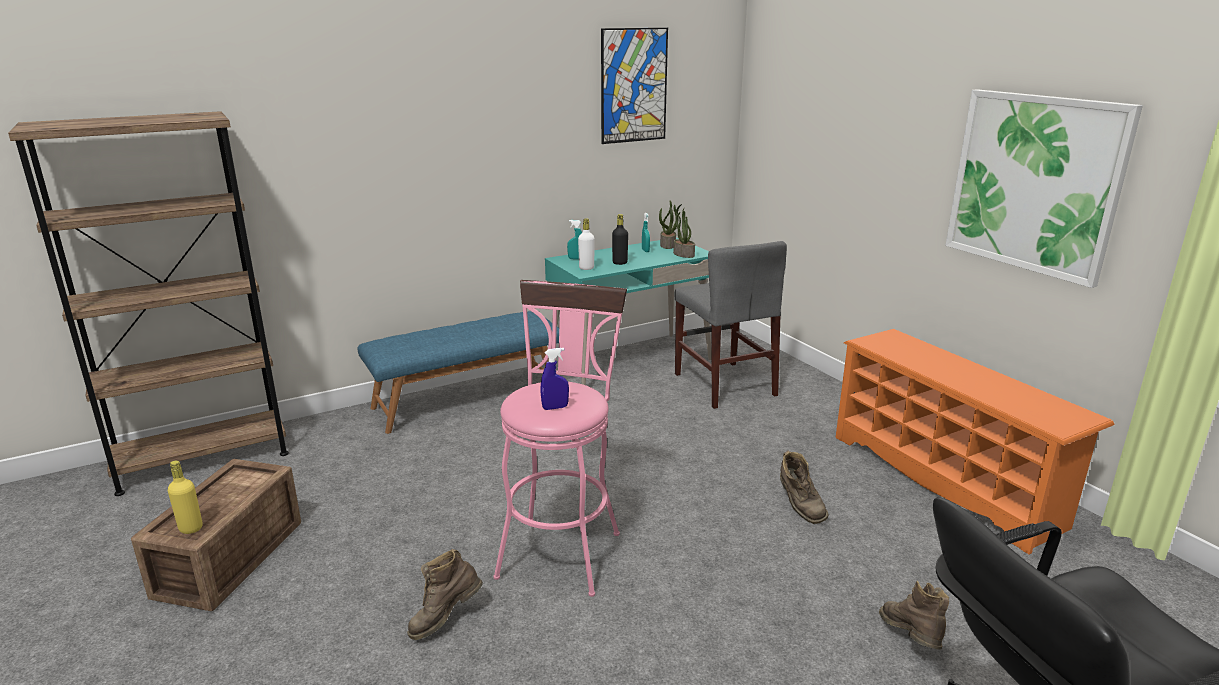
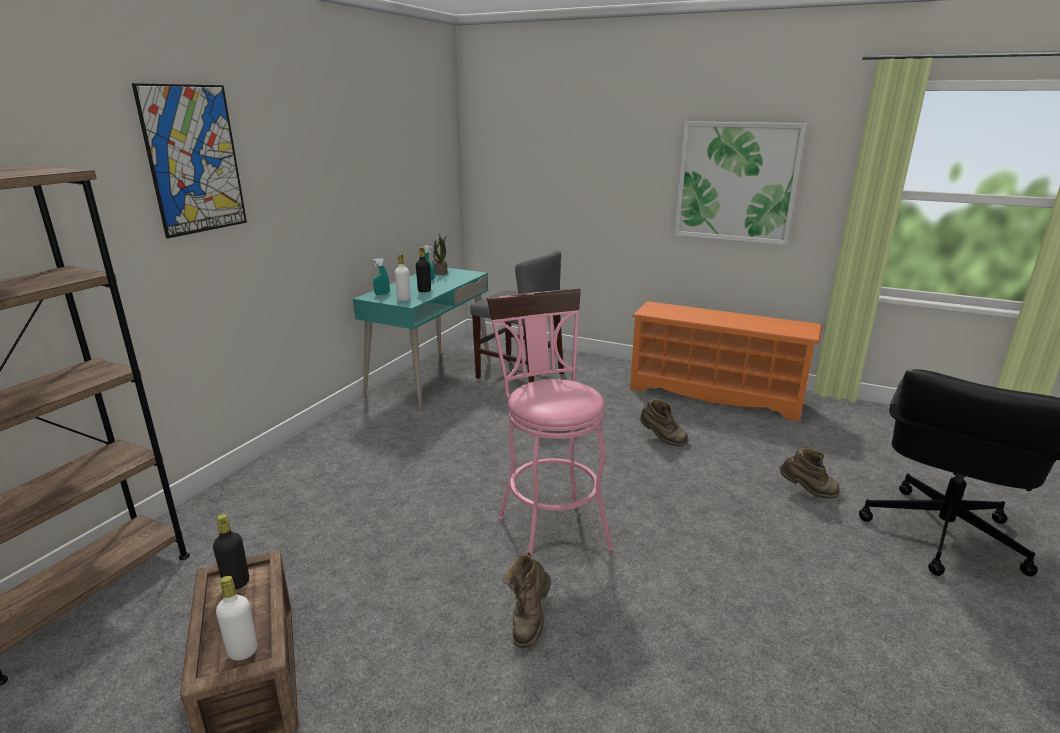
camera: 35 degrees left, 0 degrees up
yellow bottle [168,460,203,534] -> white bottle [216,576,257,661]
blue bench [358,311,559,434] -> none
blue spray bottle [540,348,569,410] -> none
picture [601,28,668,144] -> picture moved to [132,83,247,238]
potted plant [673,209,695,258] -> none
brown boot [879,581,949,650] -> brown boot turned 150 degrees clockwise [780,448,840,499]
none -> black bottle [213,514,249,590]

